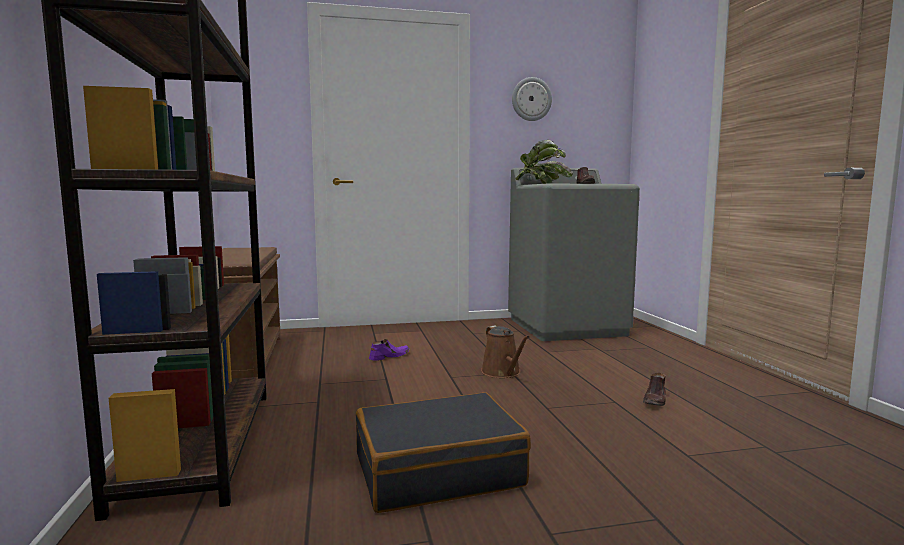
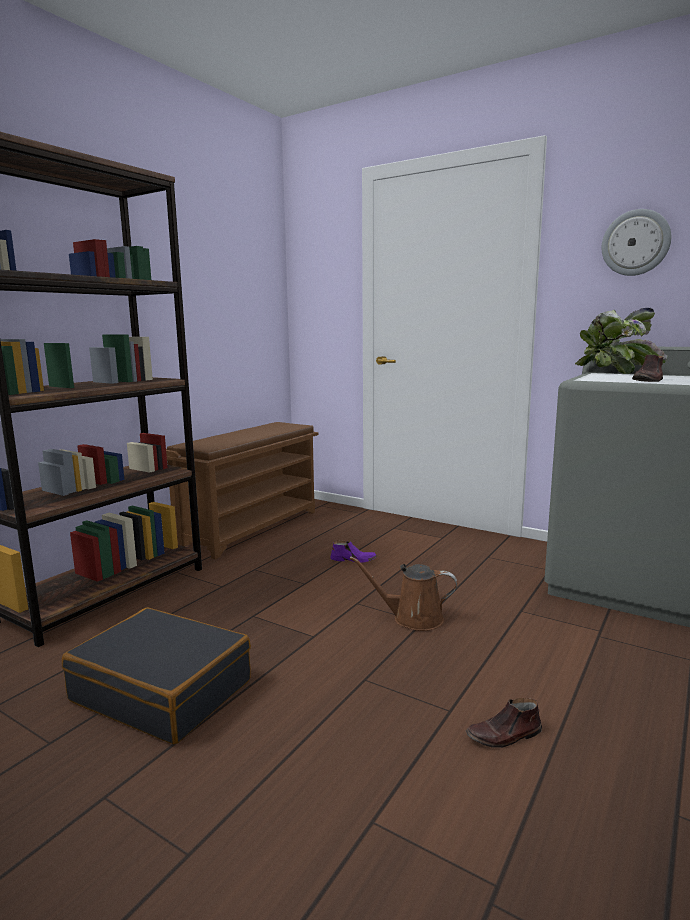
camera: 45 degrees right, 5 degrees up
brown watering can [481,326,530,378] -> brown watering can turned 75 degrees clockwise [350,556,457,631]

